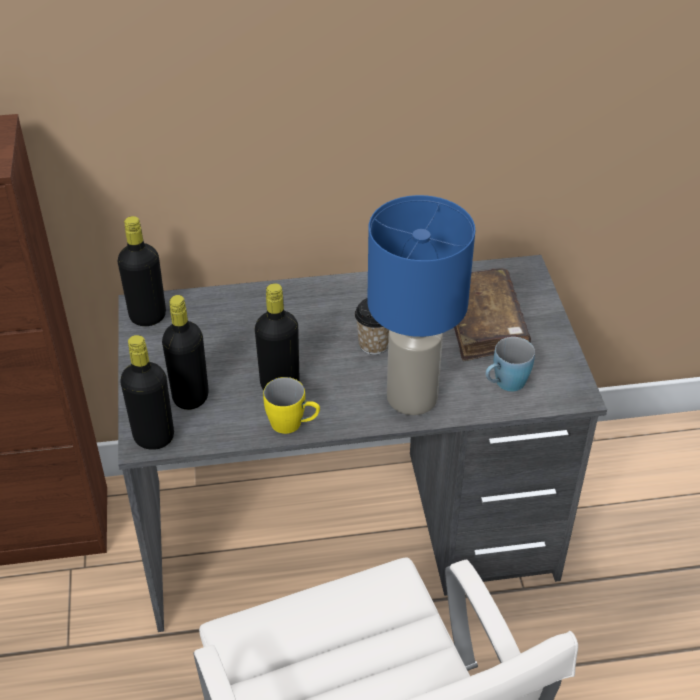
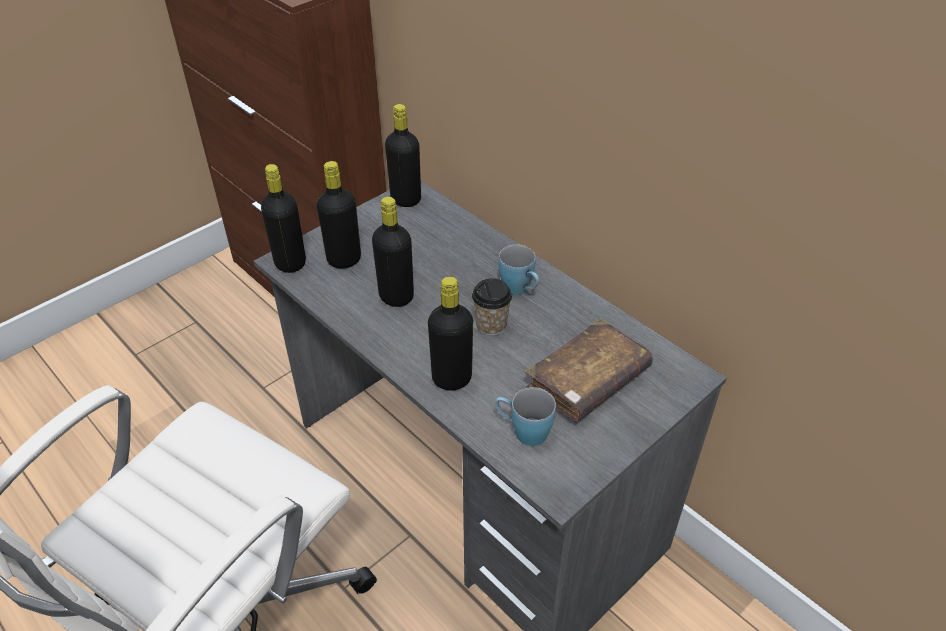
camera: 55 degrees right, 0 degrees up
yellow mug [263,377,320,434] -> none
blue table lamp [367,195,475,415] -> black bottle [428,277,473,391]
none -> blue mug [499,244,539,295]

